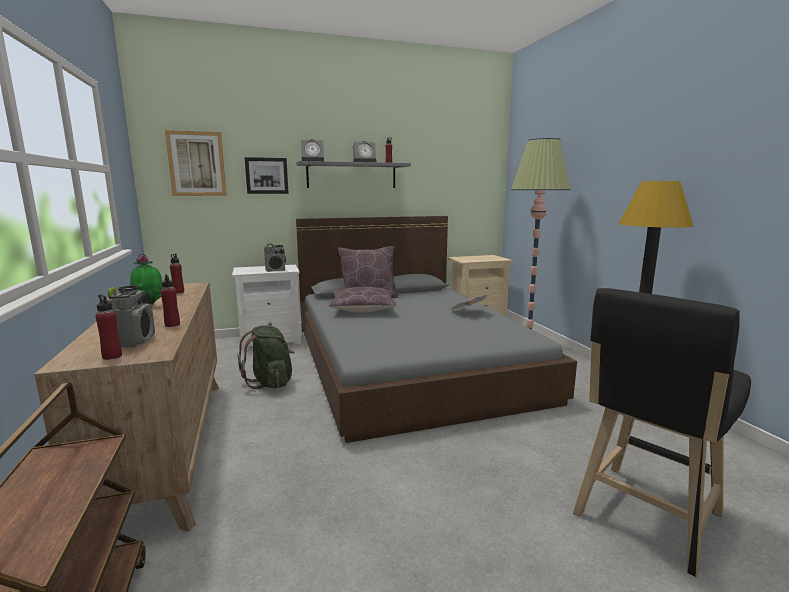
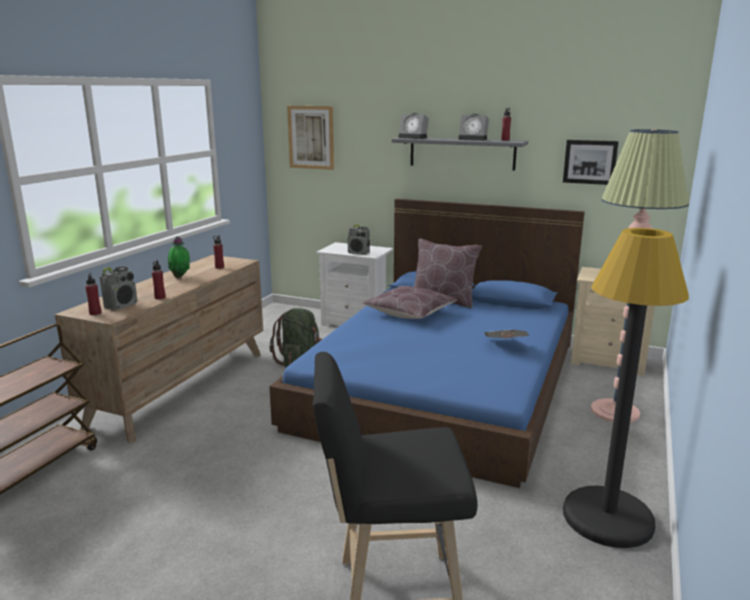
camera: 40 degrees right, 5 degrees up
picture [245,157,289,194] -> picture moved to [563,140,619,185]
grey bed [296,216,577,443] -> blue bed [269,199,585,488]

